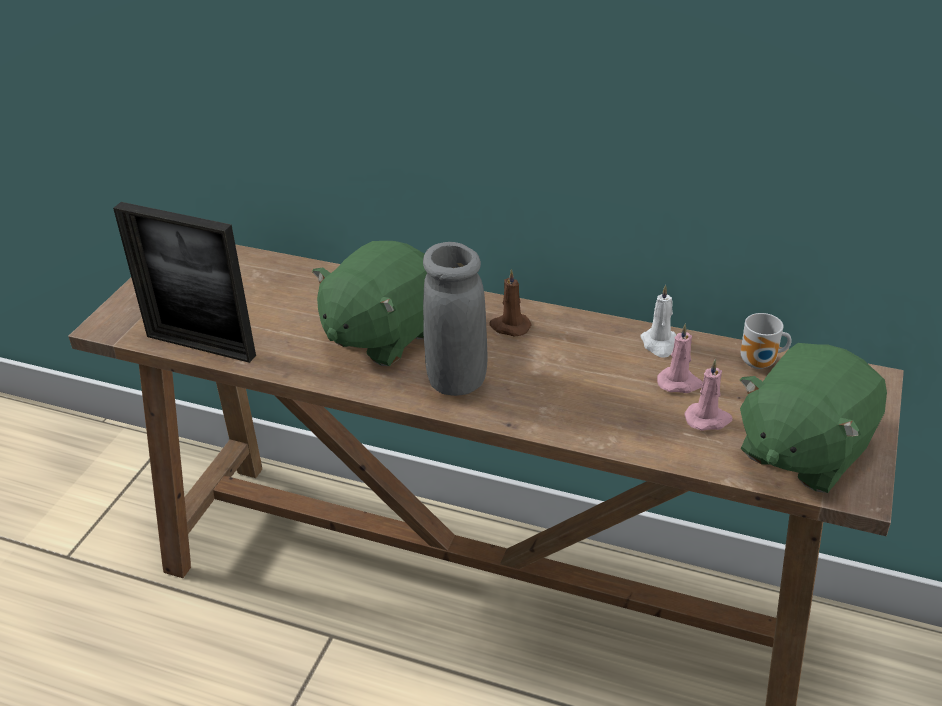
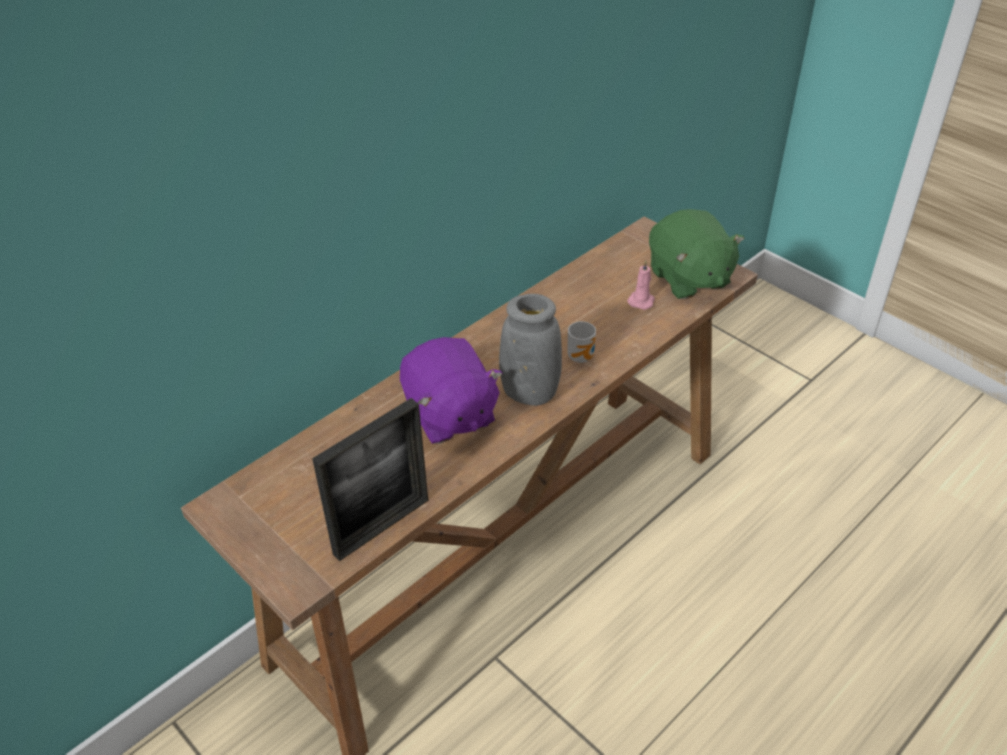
camera: 65 degrees left, 5 degrees up
green plush toy [312,241,427,366] -> purple plush toy [400,337,502,444]
brown candle [490,269,532,336] -> none
white candle [640,285,676,358] -> none
pink candle [657,323,703,393] -> none
mug [741,313,792,369] -> mug moved to [567,321,596,363]

